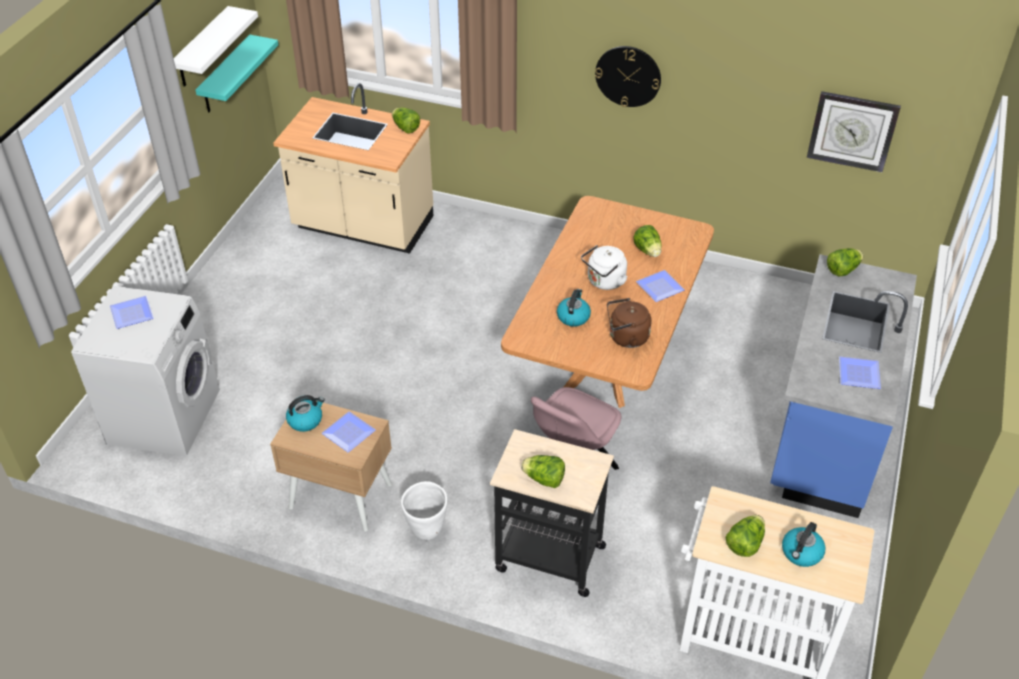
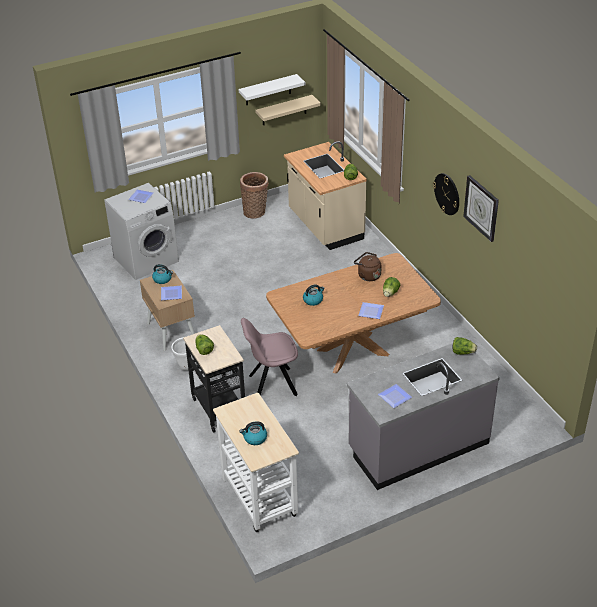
camera: 45 degrees right, 5 degrees down
turquoise shelf [195,34,278,112] -> beige shelf [255,95,321,125]
white kettle [581,245,628,290] -> none
brown kettle [607,298,651,348] -> brown kettle moved to [354,252,382,281]
lettuce [725,515,765,557] -> none
blue counter [770,254,917,518] -> grey counter [347,343,500,490]
wall clock [807,91,901,172] -> wall clock moved to [463,175,499,242]
none -> basket [240,172,269,219]

